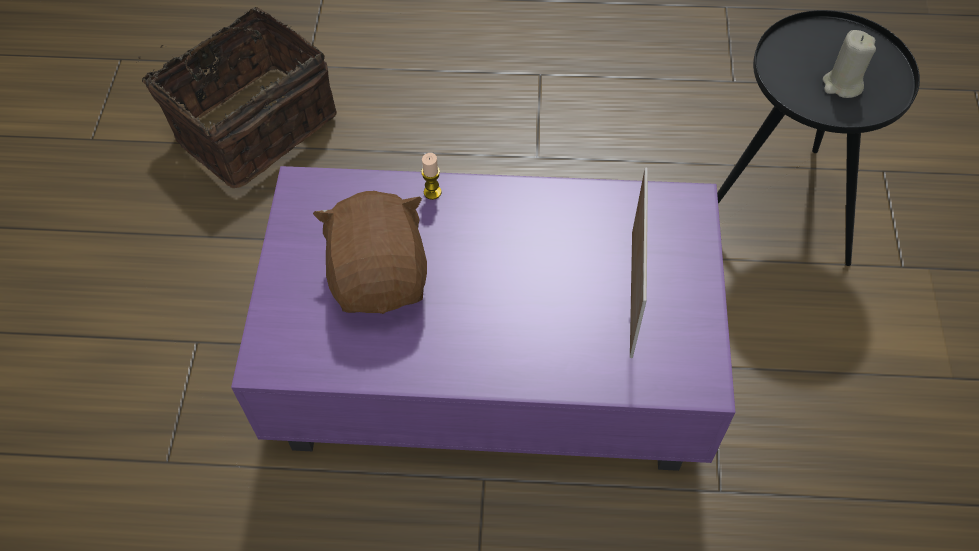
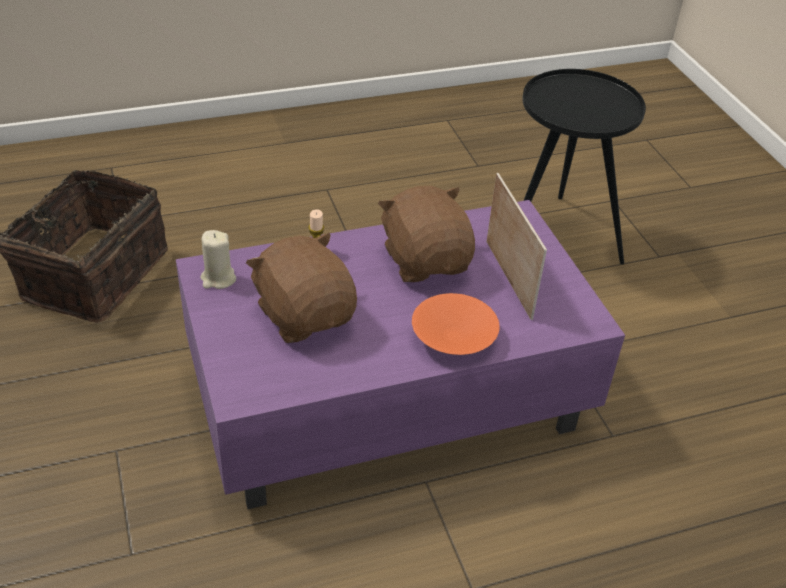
camera: 25 degrees left, 15 degrees down
beige candle [823,30,876,98] -> beige candle moved to [200,230,236,289]
none -> brown plush toy [378,186,475,282]
none -> orange bowl [412,293,499,355]

